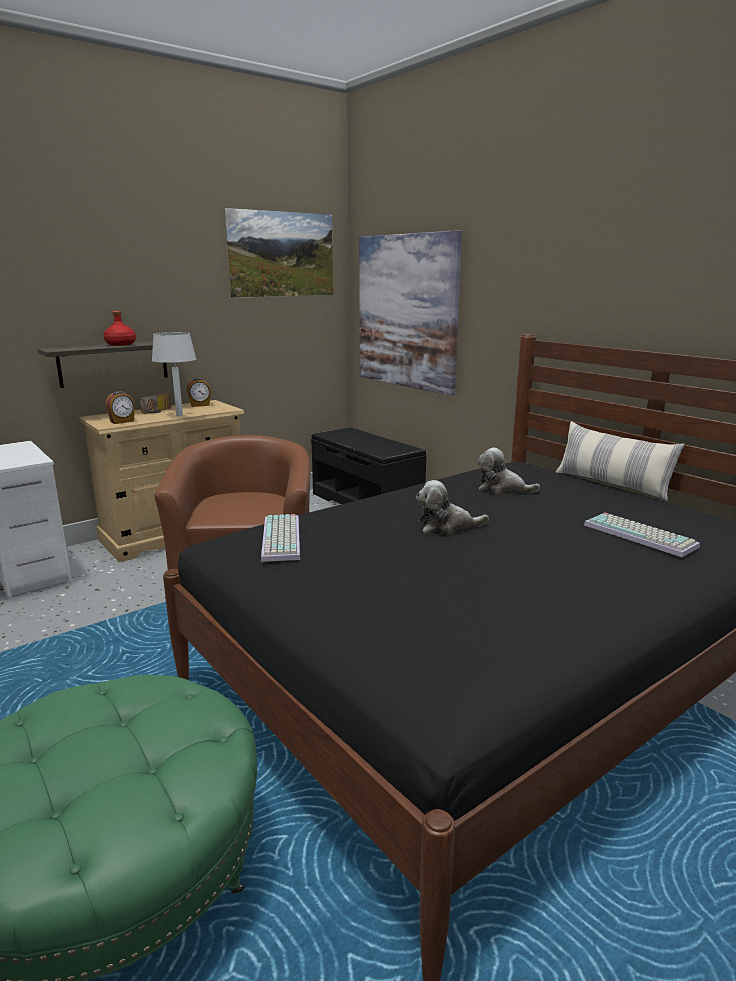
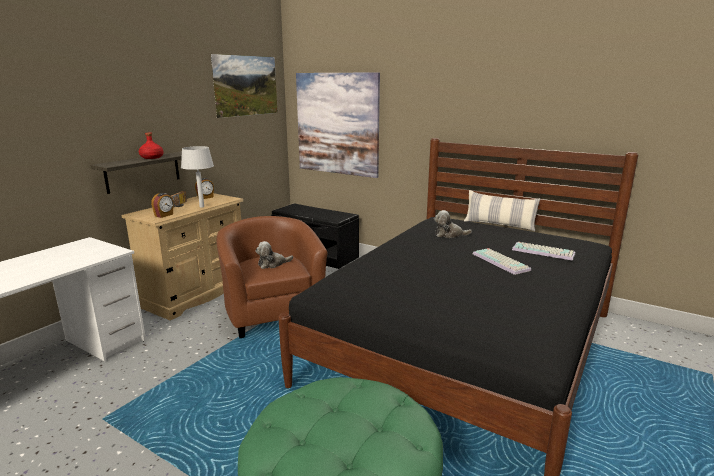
camera: 20 degrees left, 0 degrees up
keyboard [261,514,301,562] -> keyboard moved to [473,248,531,275]
plush toy [416,480,489,535] -> plush toy moved to [255,241,293,269]

